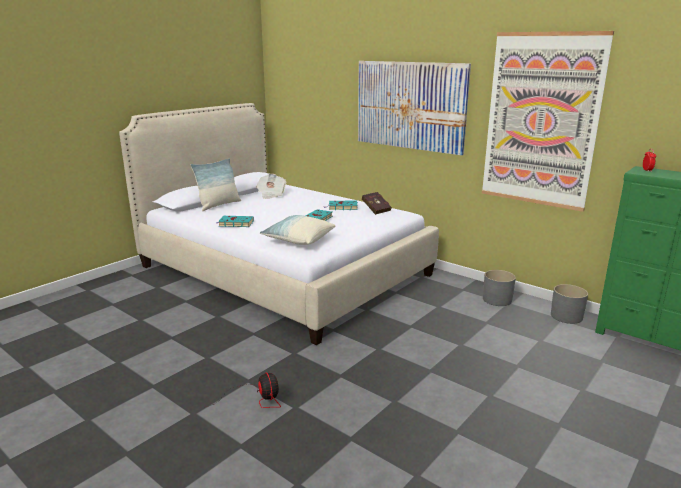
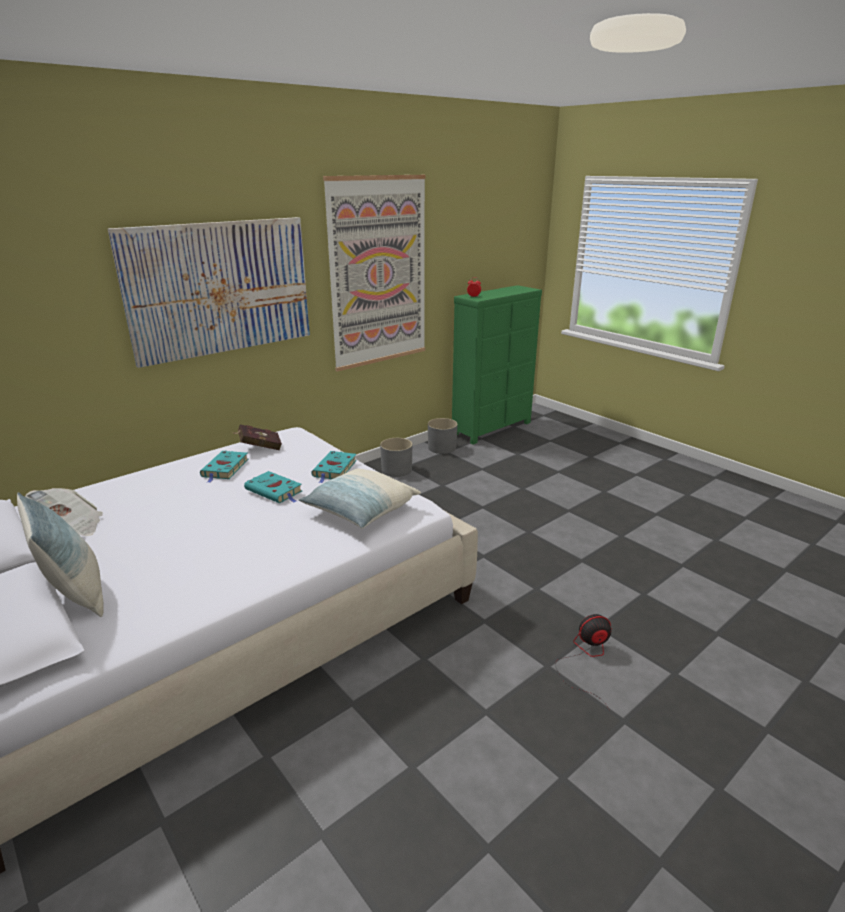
camera: 80 degrees left, 5 degrees up
turquoise book [216,216,254,227] -> turquoise book moved to [312,451,357,483]

